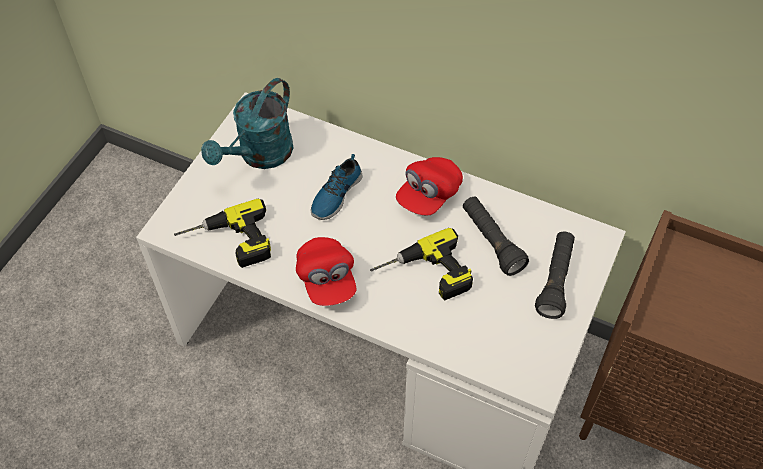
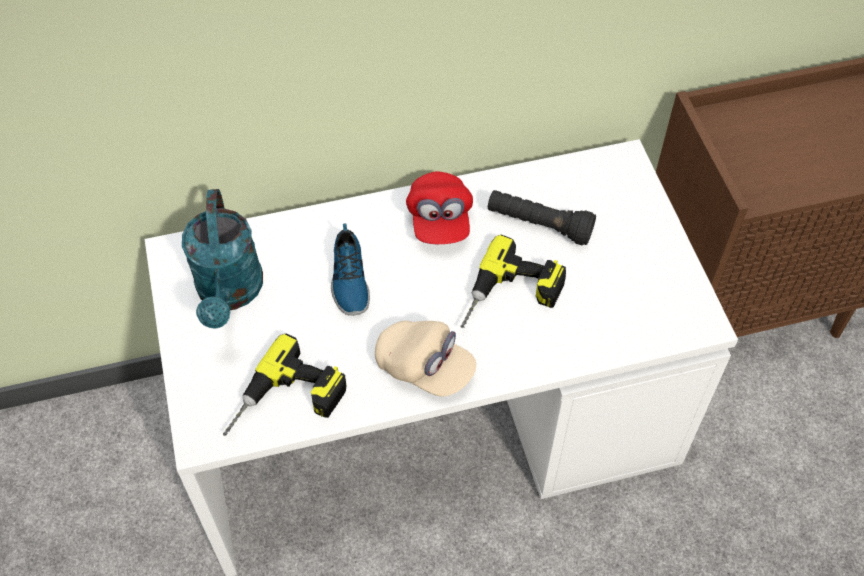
camera: 40 degrees left, 0 degrees up
red cap [296,237,356,306] -> beige cap [375,321,476,397]
black flashlight [535,232,575,319] -> none

